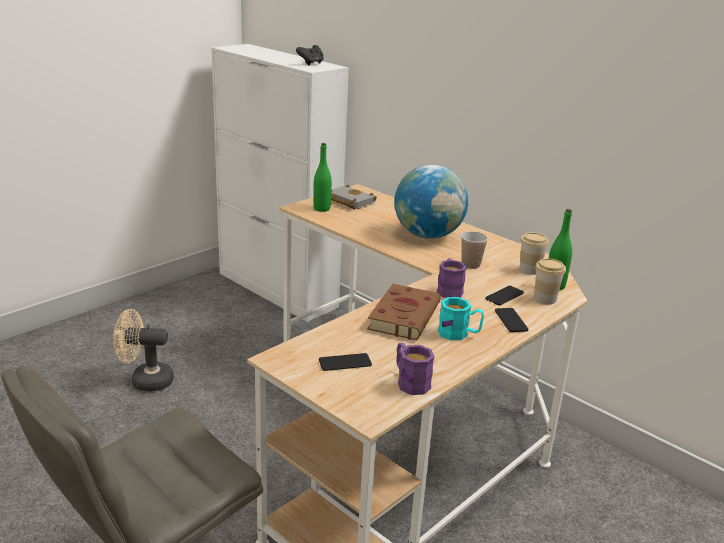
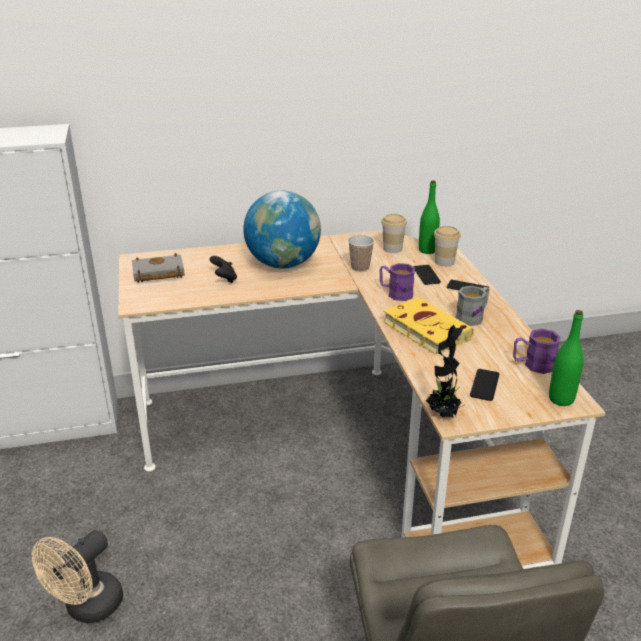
camera: 55 degrees left, 5 degrees up
black game controller [296,45,324,65] -> black game controller moved to [209,256,237,283]
green bottle [313,143,332,212] -> green bottle moved to [549,310,583,406]
brown book [367,284,441,340] -> yellow book [383,297,474,355]
turquoise mug [438,297,484,340] -> grey mug [456,286,489,326]
none -> potted plant [426,325,466,418]

